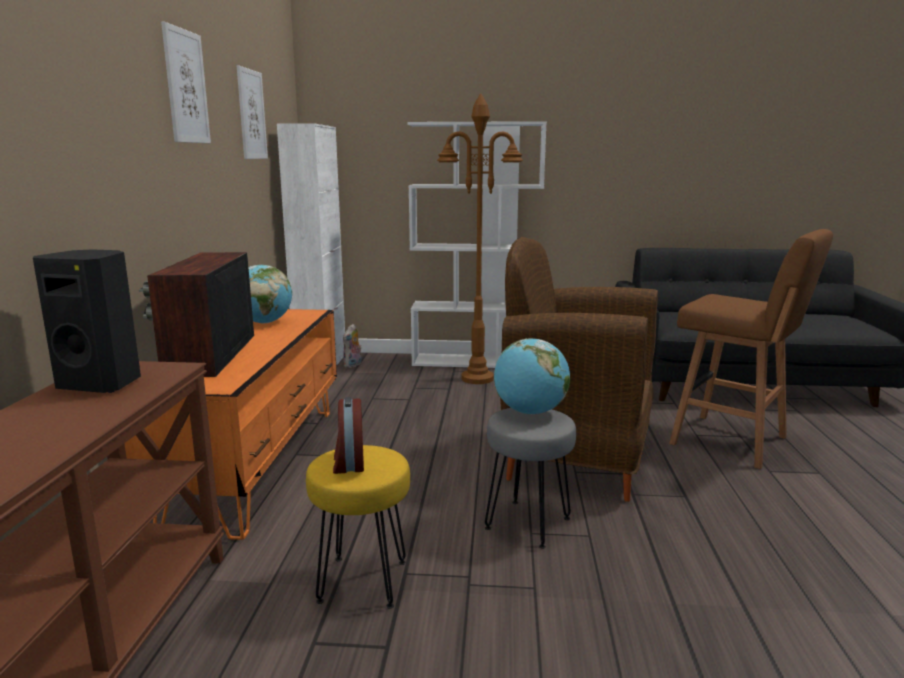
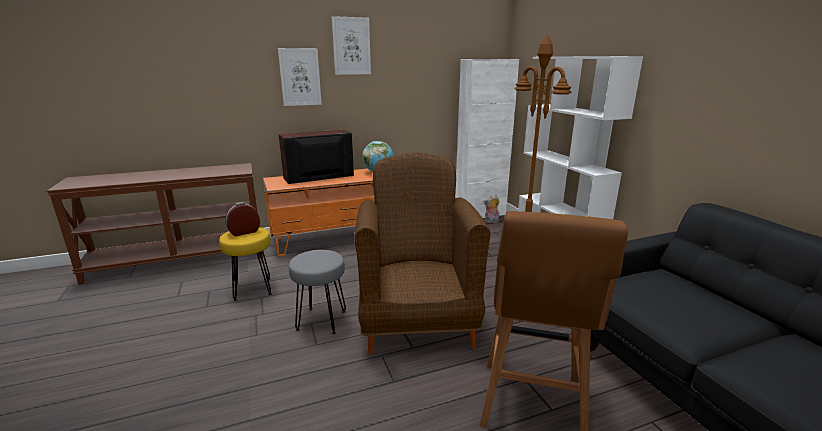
camera: 65 degrees right, 5 degrees up
black speaker [33,249,141,393] -> none
picture [237,66,268,159] -> picture moved to [278,48,322,106]
globe [494,338,570,414] -> none

